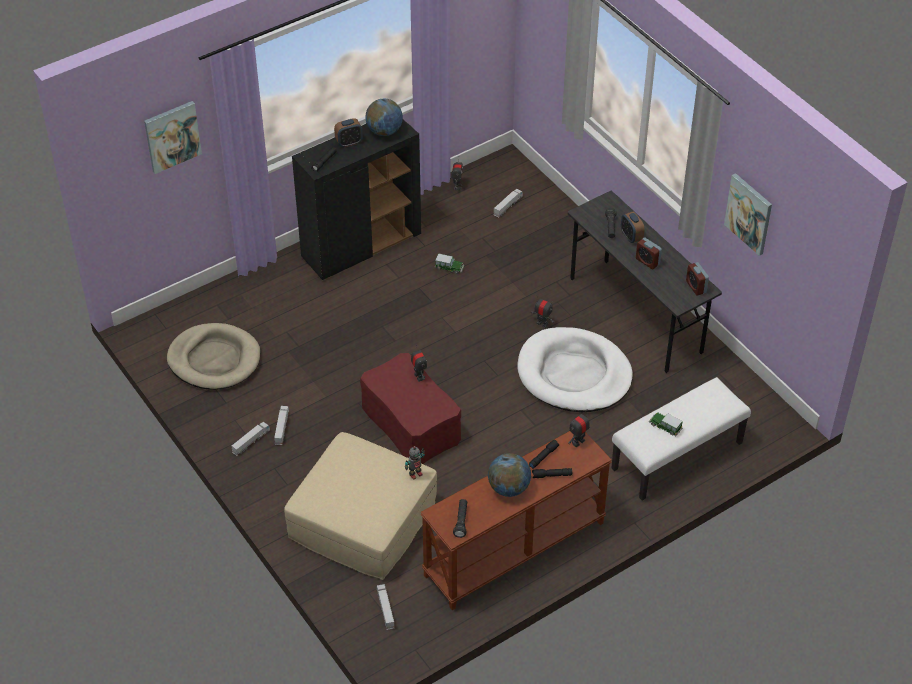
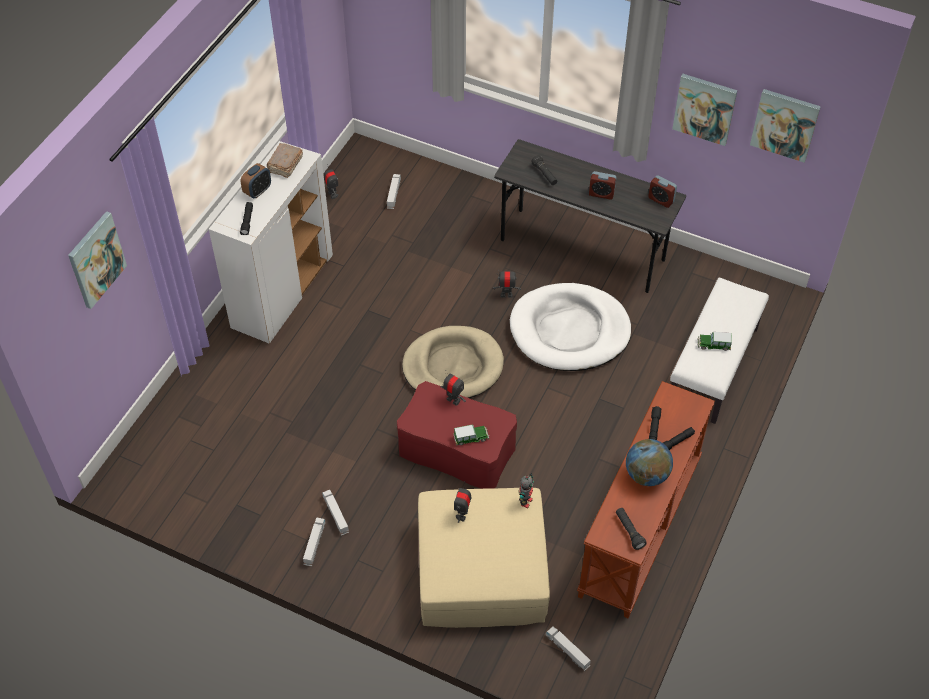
camera: 30 degrees left, 5 degrees up
beige dog bed [167,323,260,390] -> beige dog bed moved to [402,326,504,398]
black cabinet [292,119,421,280] -> white cabinet [209,141,333,344]
globe [365,99,403,136] -> brown book [267,143,303,178]
toy car [435,253,464,274] -> toy car moved to [453,424,489,446]
toy robot [568,409,591,447] -> toy robot moved to [454,481,471,523]
alarm clock [621,211,644,243] -> none
none -> picture [750,89,821,163]

